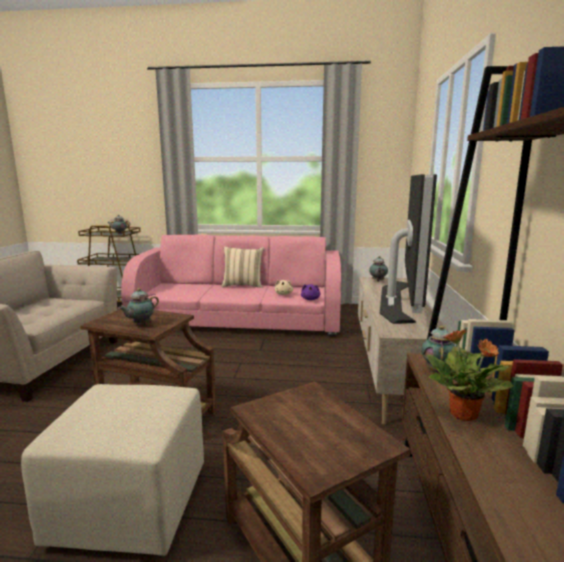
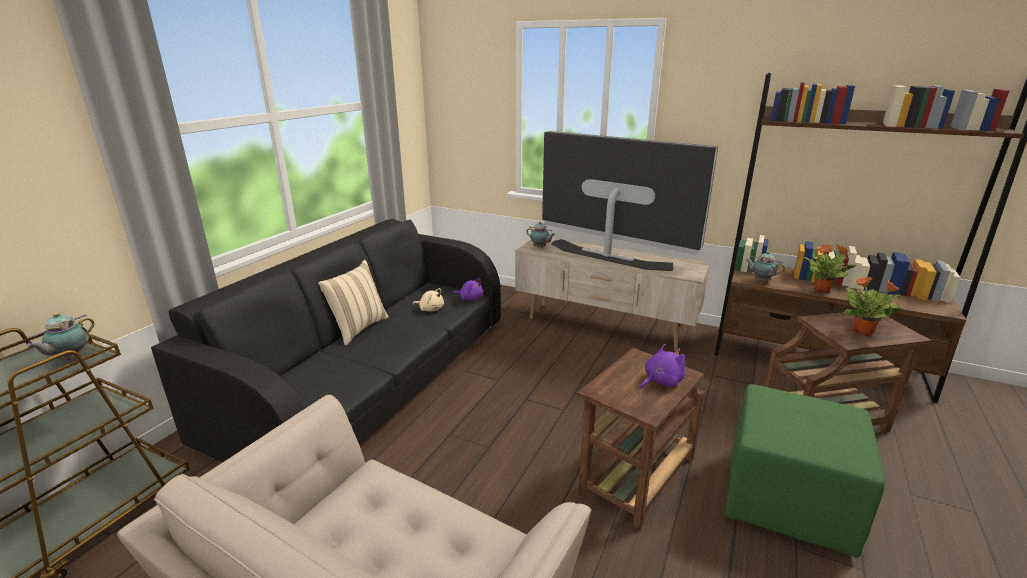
camera: 70 degrees left, 10 degrees up
beige ottoman [21,384,204,556] -> green ottoman [725,384,885,558]
teapot [118,288,159,325] -> purple plush toy [639,344,685,389]
pink sofa [121,235,341,337] -> black sofa [151,219,501,462]
none -> potted plant [844,276,902,336]

